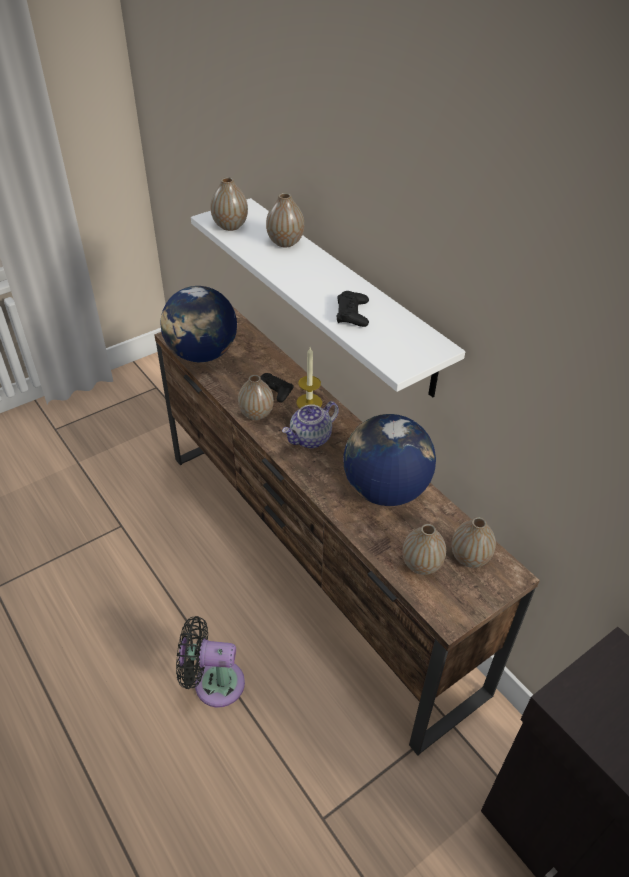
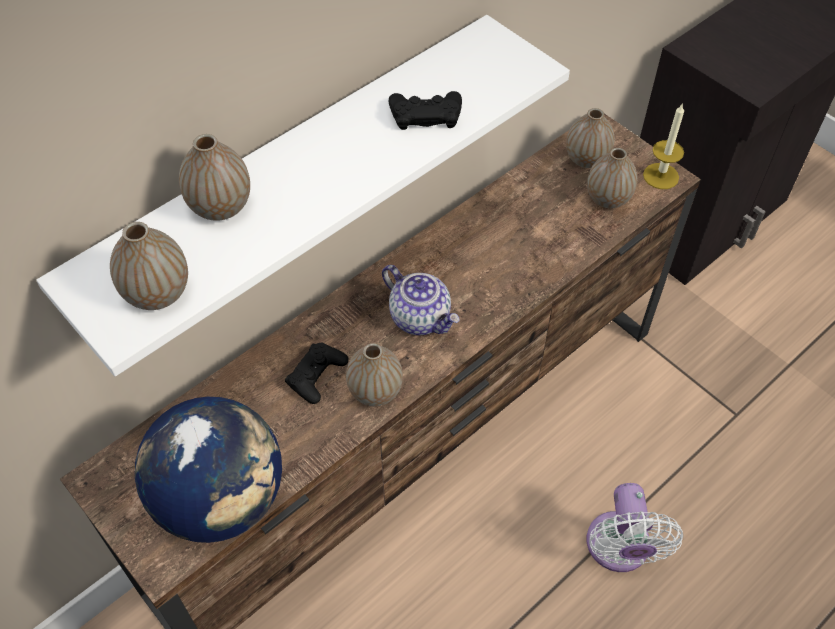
camera: 95 degrees left, 10 degrees up
black fan [176,616,245,707] -> white fan [587,483,683,572]
candle [296,347,322,408] -> candle moved to [643,103,684,189]
globe [343,414,436,506] -> none

